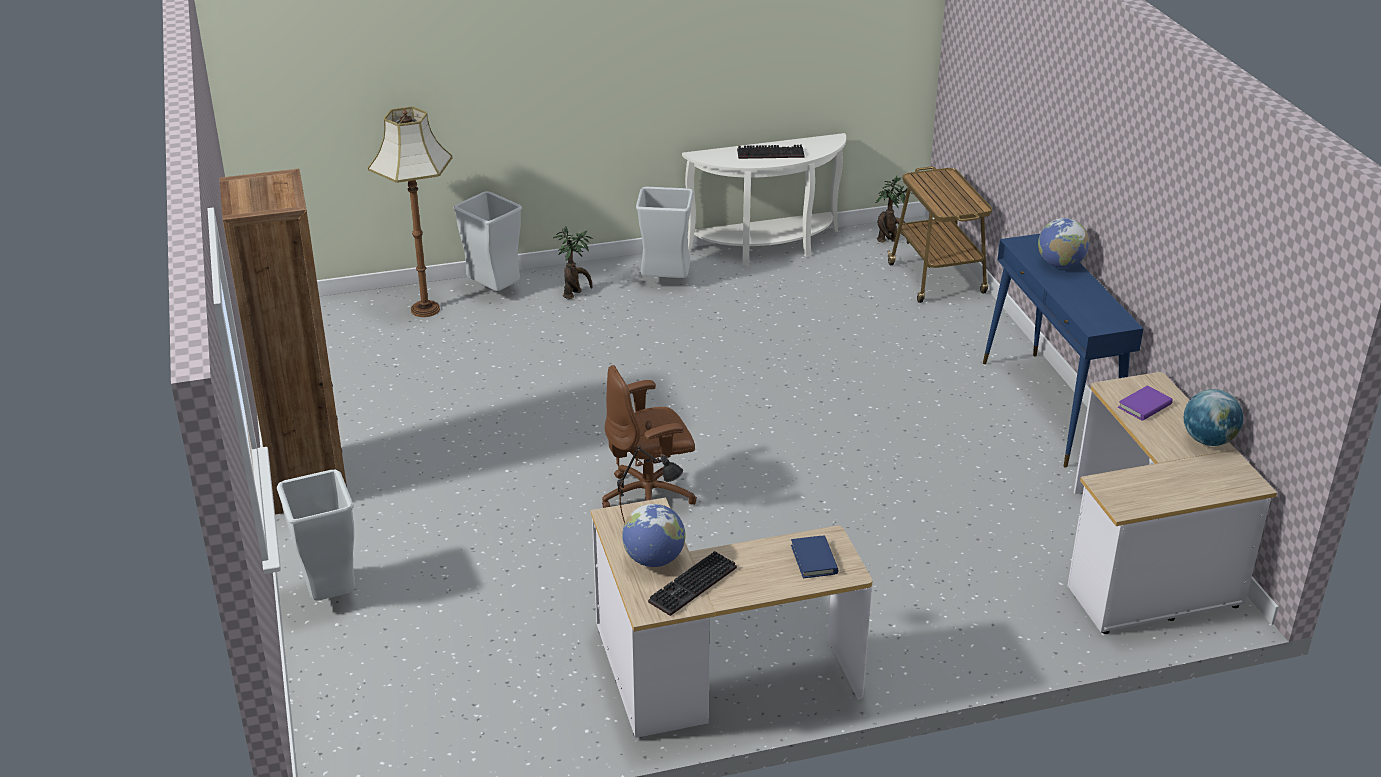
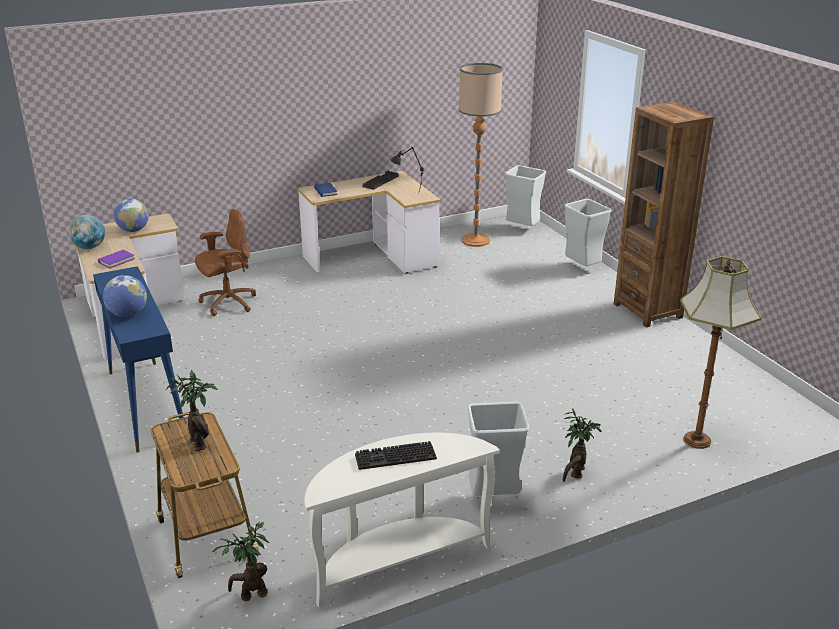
camera: 170 degrees right, 5 degrees down
grey trash can [454,191,522,291] -> grey trash can moved to [505,165,546,226]
brown office chair [602,365,697,508] -> brown office chair moved to [195,209,256,316]
globe [622,504,685,567] -> globe moved to [114,199,149,232]
none -> potted plant [166,370,218,451]
none -> floor lamp [459,63,503,247]

